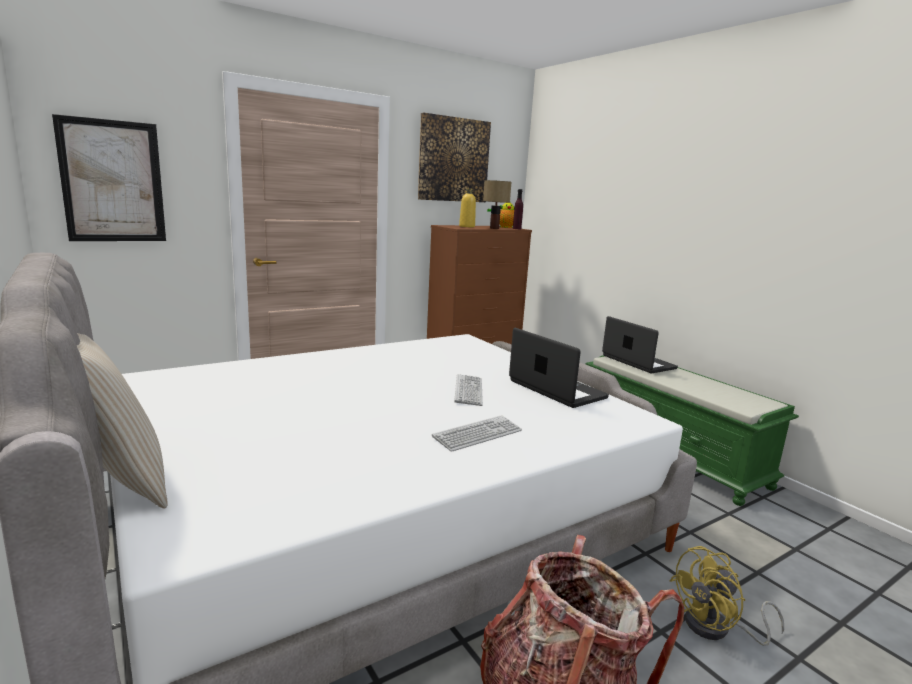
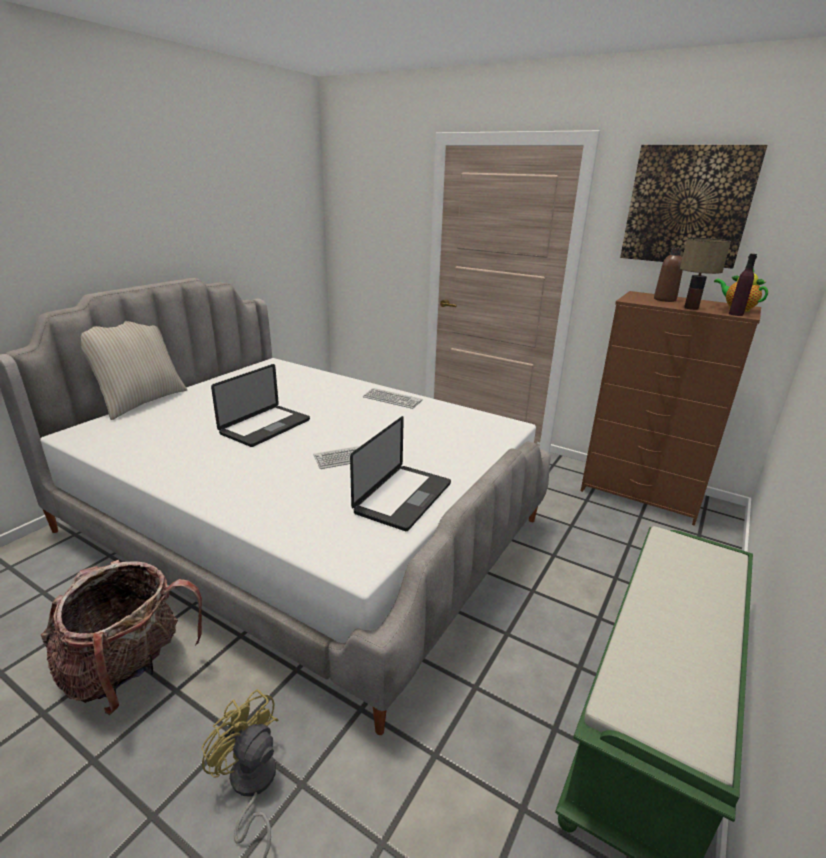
camera: 65 degrees right, 10 degrees up
picture [52,114,166,241] -> none
keyboard [432,415,522,452] -> keyboard moved to [363,388,423,409]
yellow bottle [459,189,476,227] -> brown bottle [654,248,683,302]
laptop [602,316,678,373] -> laptop moved to [211,364,310,447]

